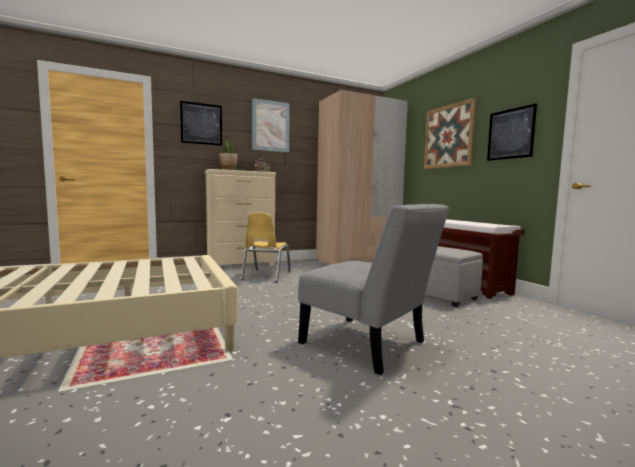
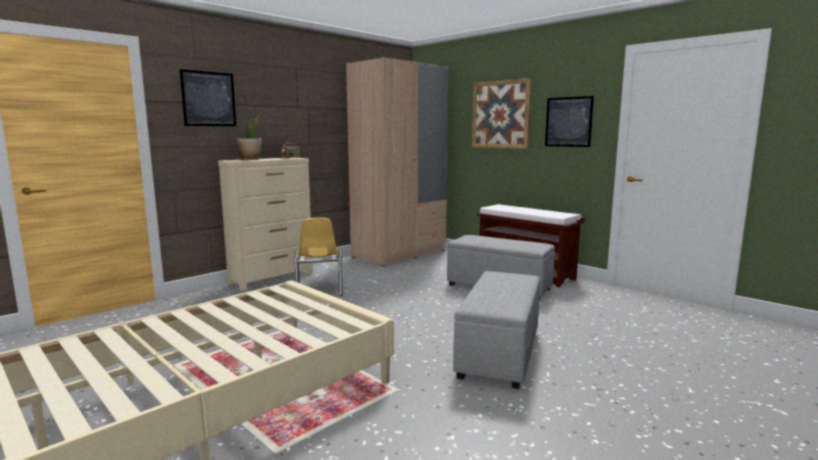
camera: 20 degrees left, 5 degrees up
picture [252,98,290,152] -> none
grey chair [298,204,449,375] -> grey ottoman [453,271,540,389]

